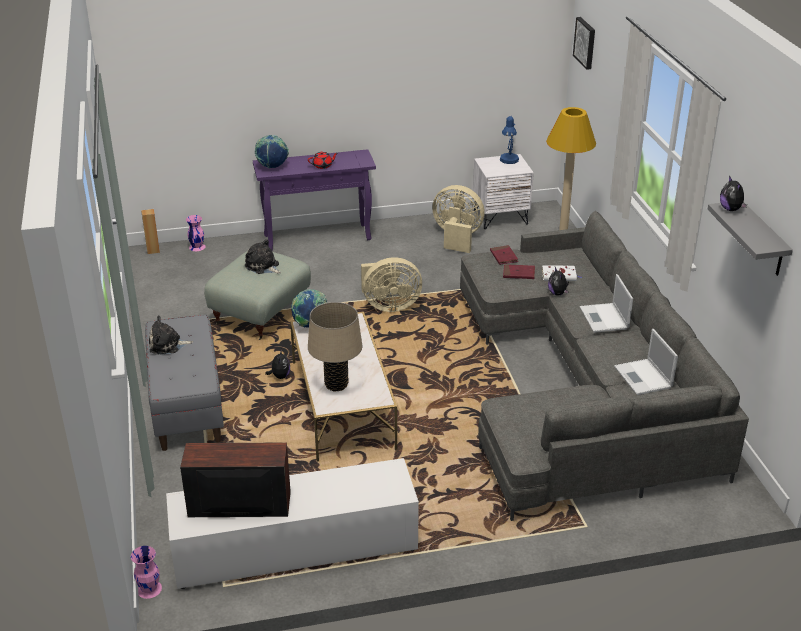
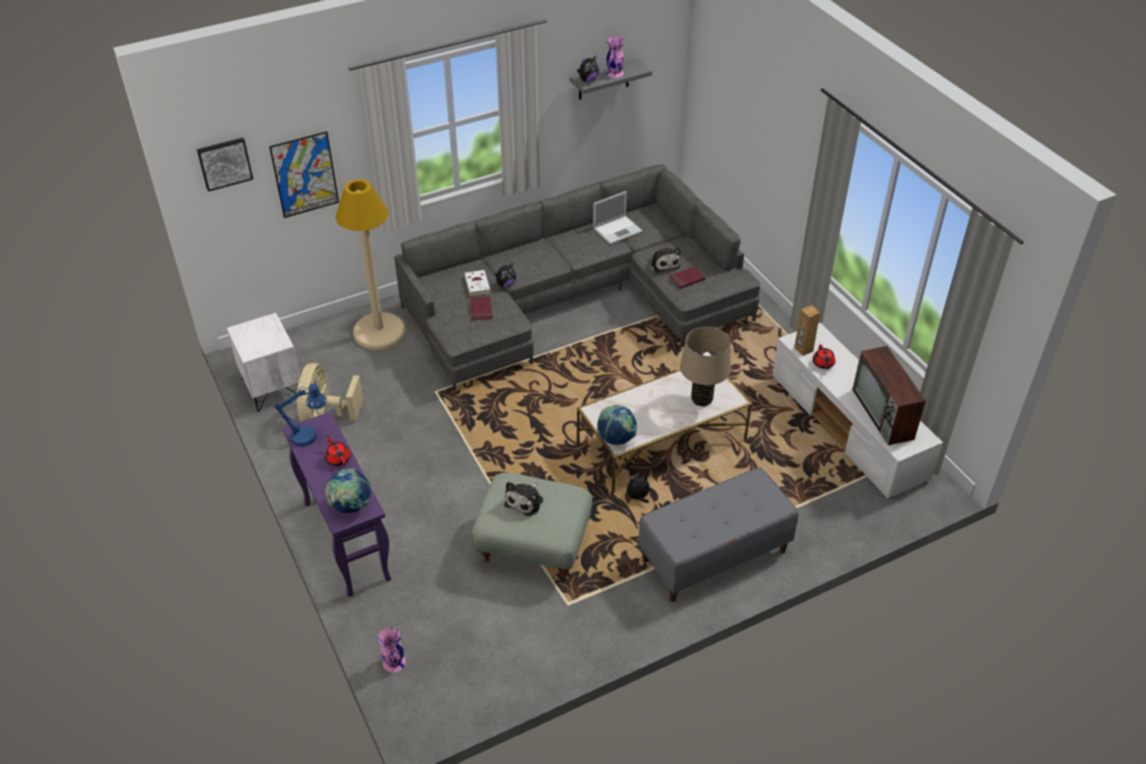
camera: 105 degrees left, 10 degrees up
pink vase [131,546,162,599] -> pink vase moved to [606,36,625,78]
brown speaker [141,209,160,254] -> brown speaker moved to [794,305,820,356]
plush toy [149,315,193,355] -> plush toy moved to [649,247,680,274]
beige fan [361,257,422,312] -> none
red book [490,245,518,265] -> red book moved to [670,266,706,289]
blue table lamp [500,115,519,164] -> blue table lamp moved to [274,383,327,447]
laptop [580,274,633,333] -> none
none -> picture [269,131,339,218]
none -> red teapot [813,344,835,369]

